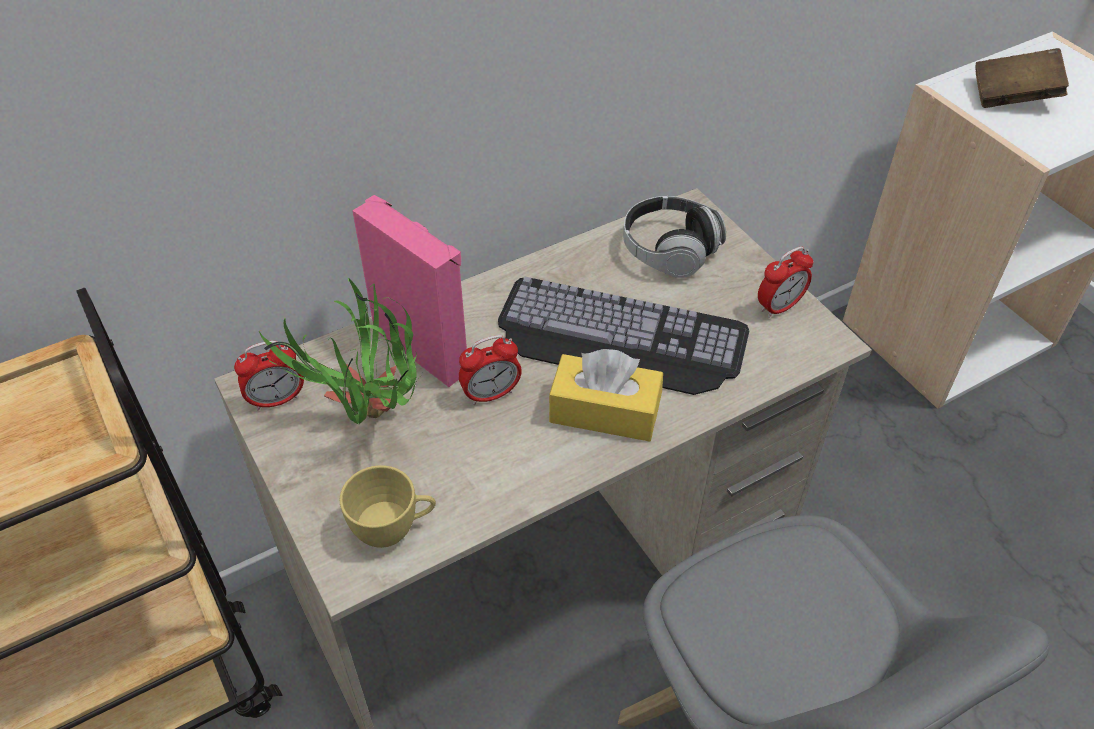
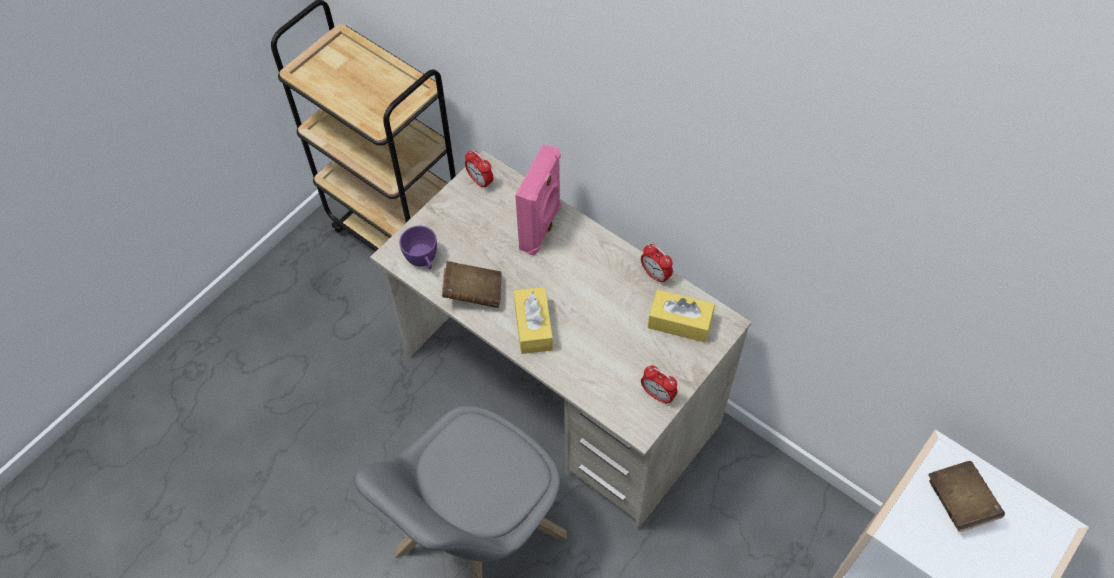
camera: 70 degrees right, 10 degrees up
potted plant [259,278,417,424] -> none
yellow cup [340,465,436,548] -> purple cup [399,226,437,269]
alarm clock [459,335,522,405] -> alarm clock moved to [641,244,673,284]
keyboard [498,277,749,395] -> none
headphones [623,196,726,278] -> yellow tissue box [648,289,715,343]
none -> brown book [442,261,502,308]

